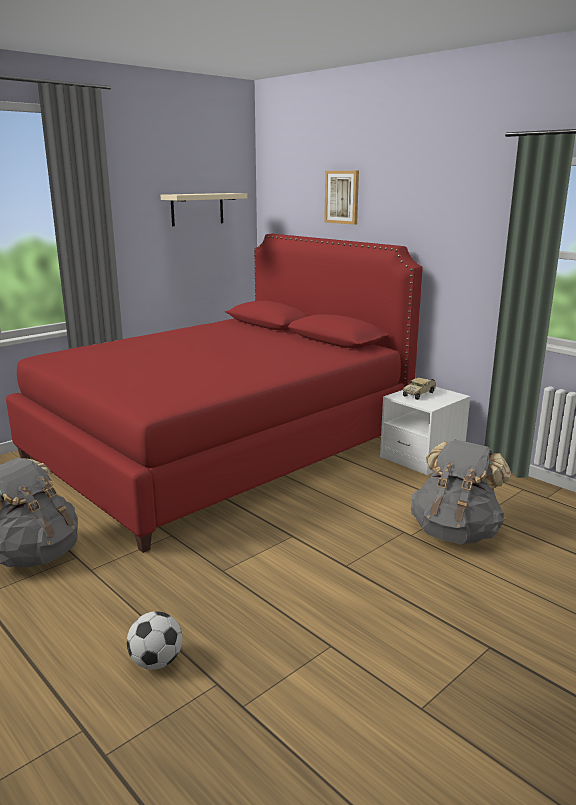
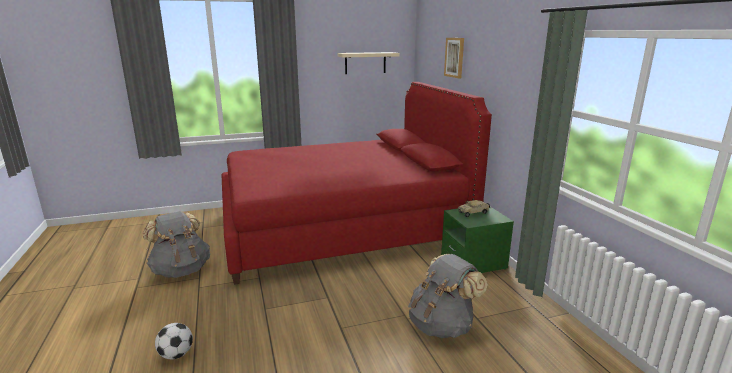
camera: 25 degrees right, 0 degrees up
white nightstand [380,387,470,475] -> green nightstand [441,207,514,273]

